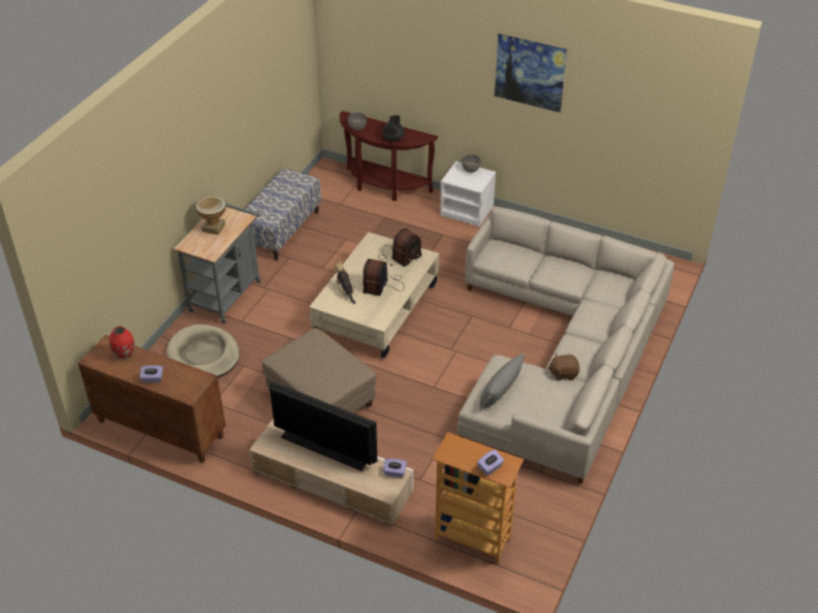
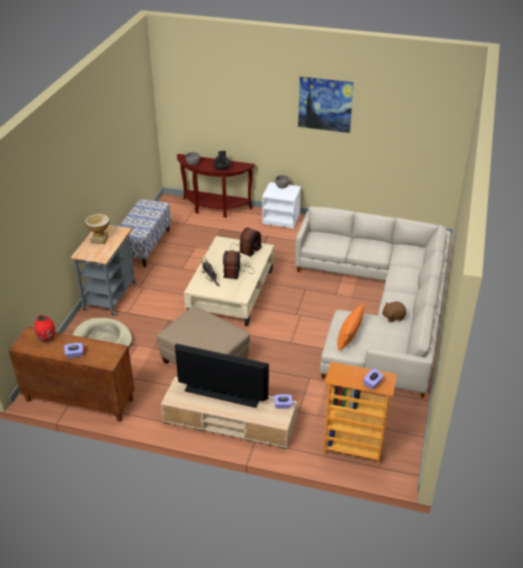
camera: 10 degrees left, 5 degrees down
grey pillow [480,354,525,411] -> orange pillow [337,304,365,351]

